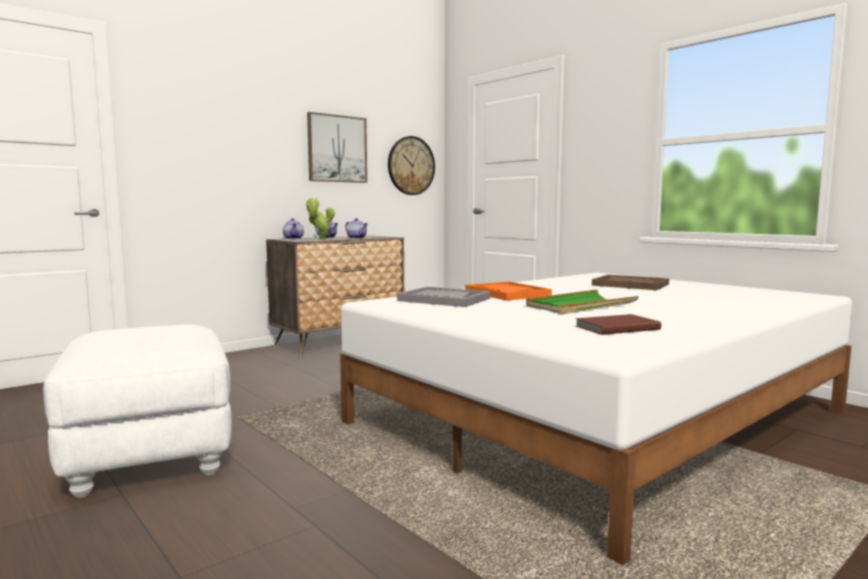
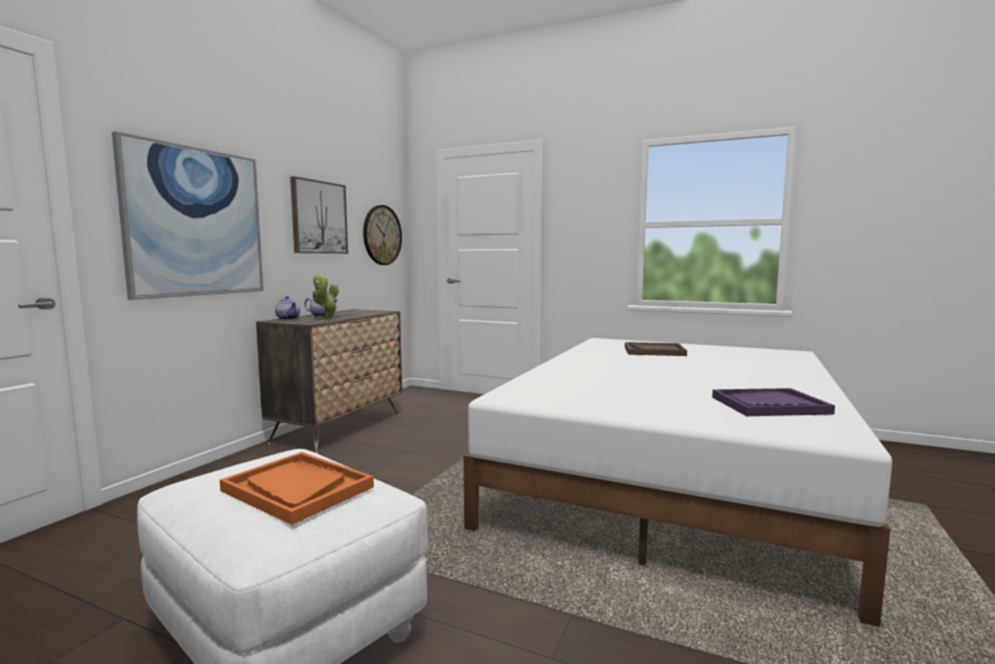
camera: 25 degrees left, 0 degrees up
teapot [345,218,368,239] -> none
grey tray [397,287,490,307] -> none
orange tray [466,281,552,301] -> orange tray moved to [220,452,374,525]
green tray [526,289,639,314] -> none
brown book [575,314,661,335] -> purple tray [712,388,835,416]
none -> picture [112,131,264,300]

